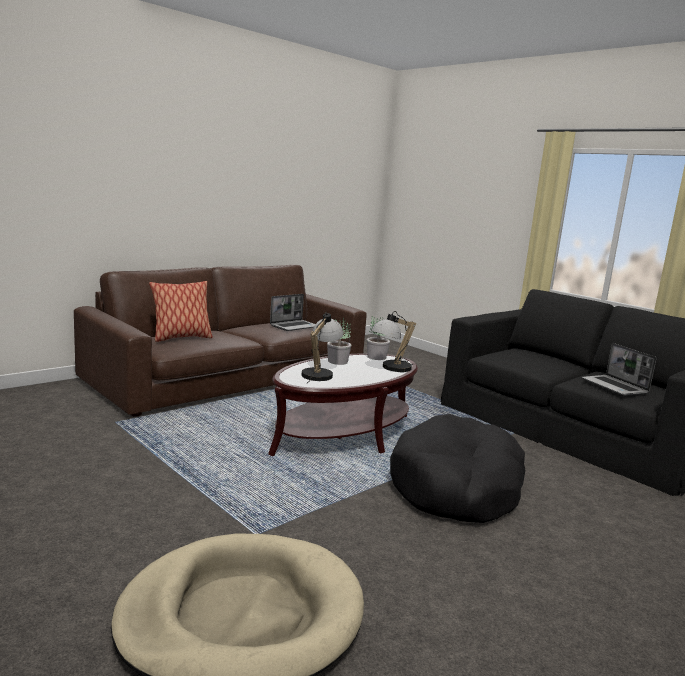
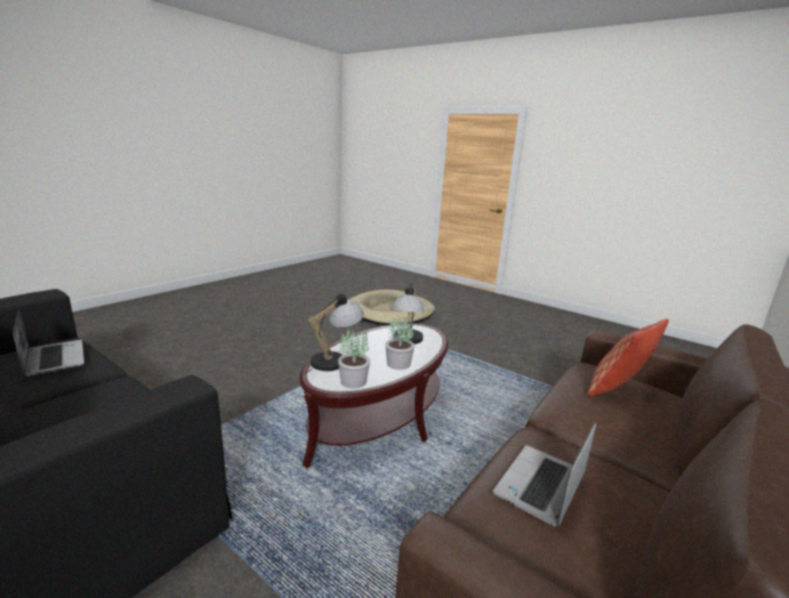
camera: 170 degrees right, 5 degrees up
black dog bed [390,414,525,523] -> none

